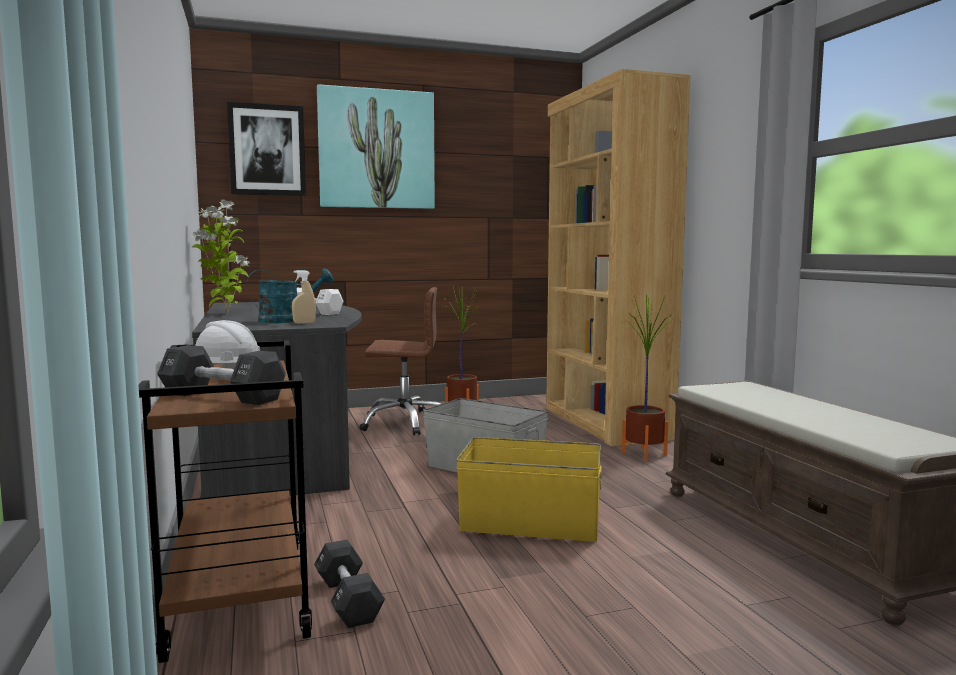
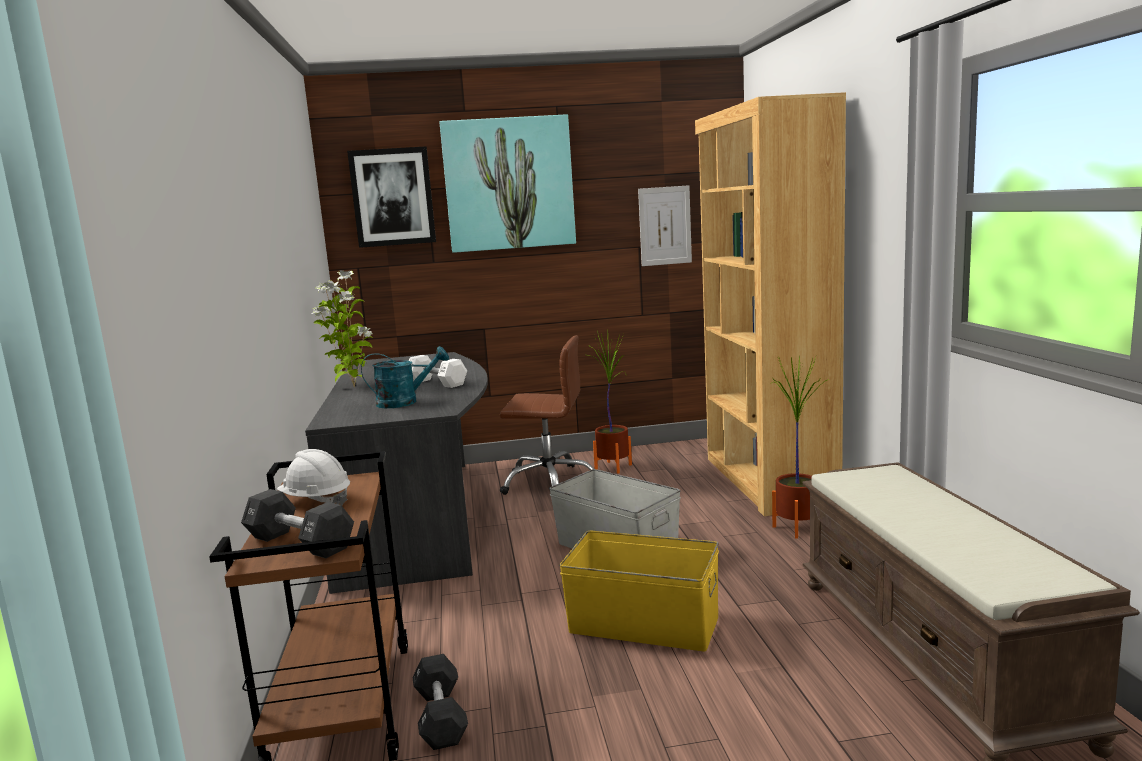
camera: 10 degrees right, 5 degrees up
beige spray bottle [292,270,316,324] -> none
none -> picture [638,185,692,266]

